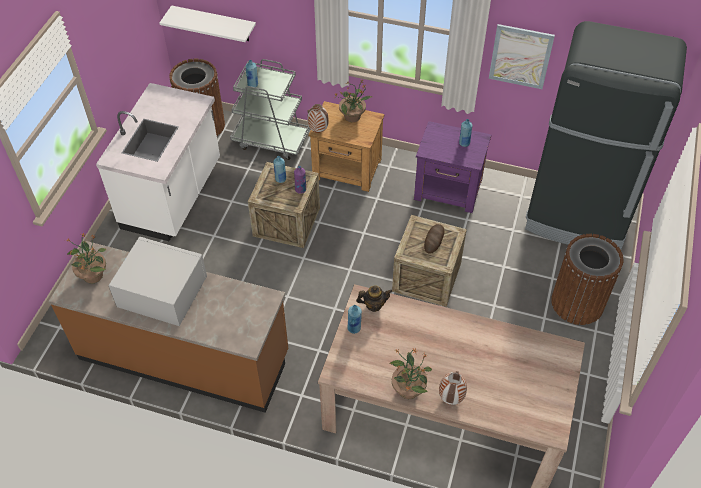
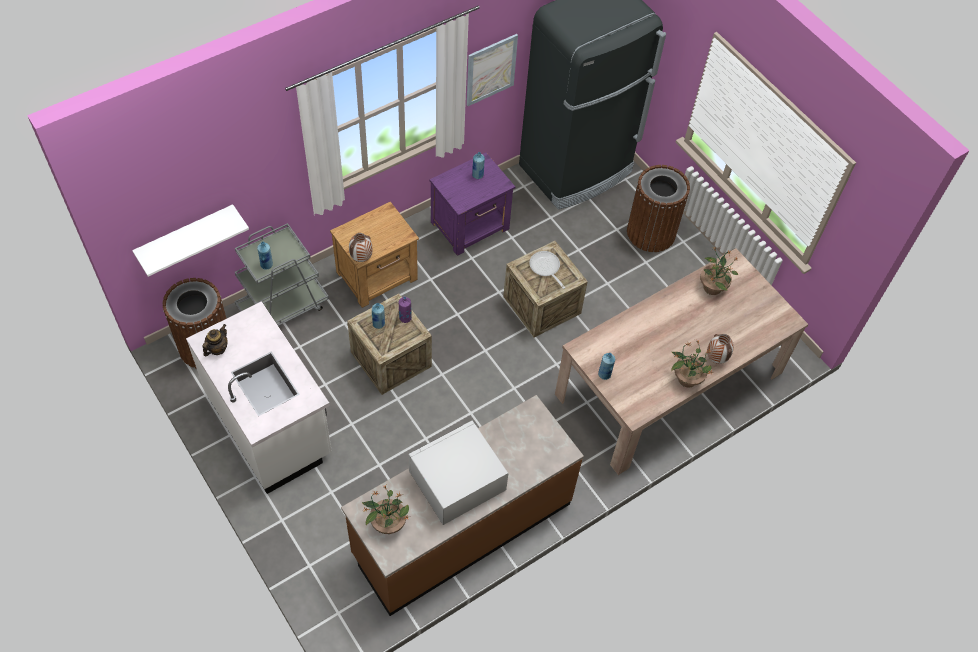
camera: 55 degrees left, 5 degrees up
potted plant [334,80,372,122] -> potted plant moved to [700,247,738,295]
teapot [356,286,392,312] -> teapot moved to [202,324,228,356]
bread [424,224,445,254] -> frying pan [529,251,565,289]

